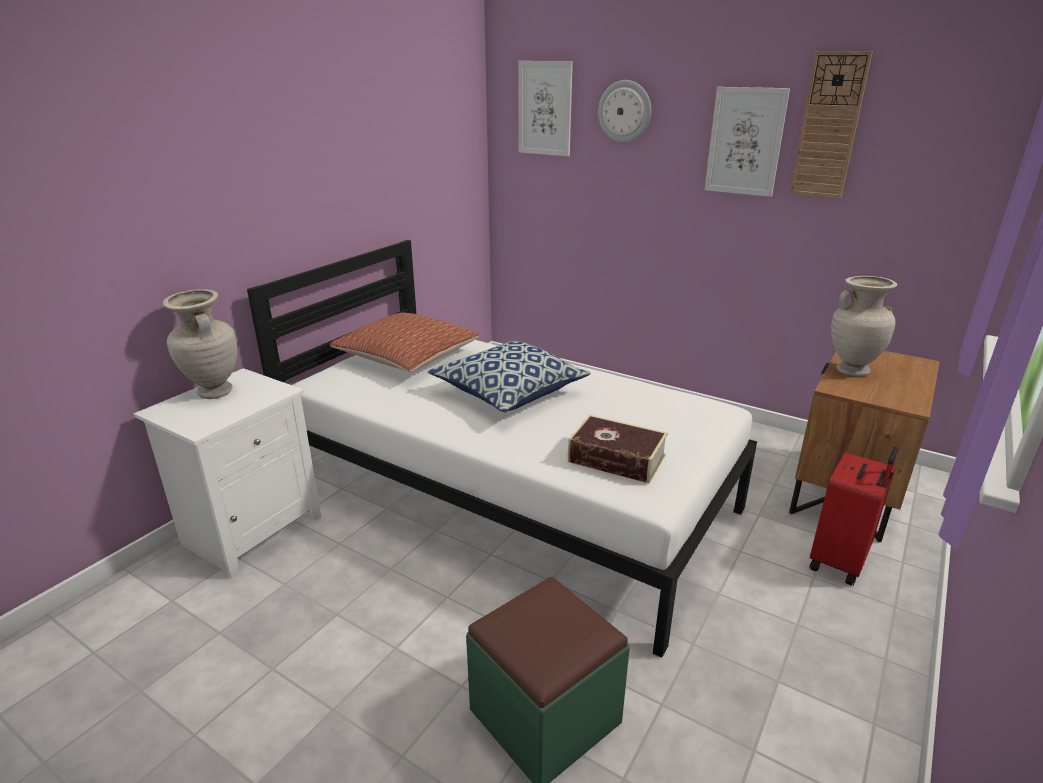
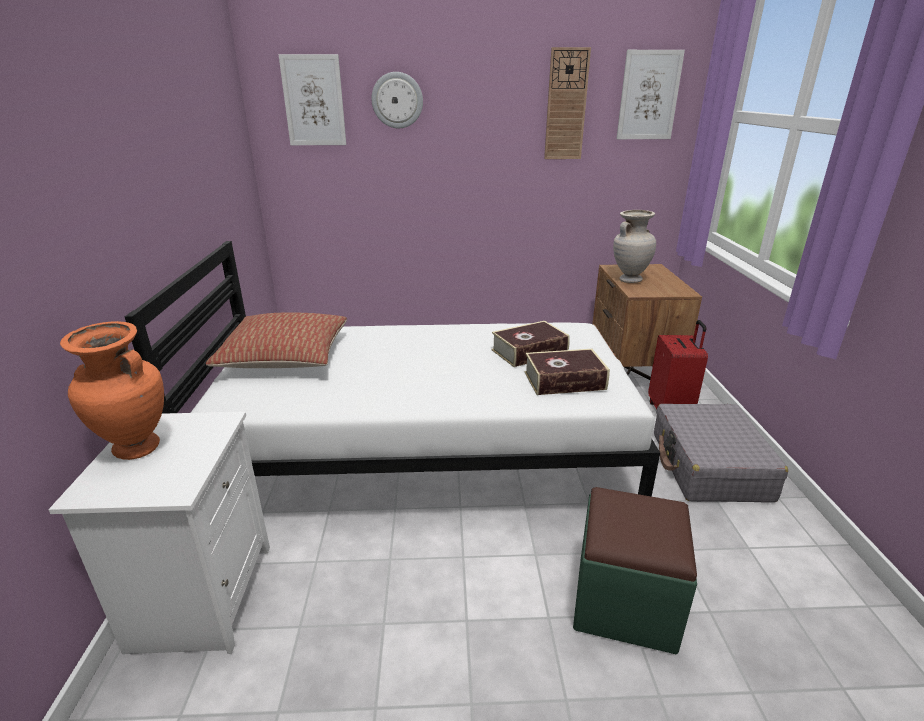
camera: 35 degrees left, 0 degrees up
beige vase [163,289,237,399] -> orange vase [60,321,164,460]
pillow [428,340,591,412] -> none
picture [705,87,790,197] -> picture moved to [616,50,685,139]
none -> book [491,321,570,367]
none -> grey suitcase [654,404,788,503]

